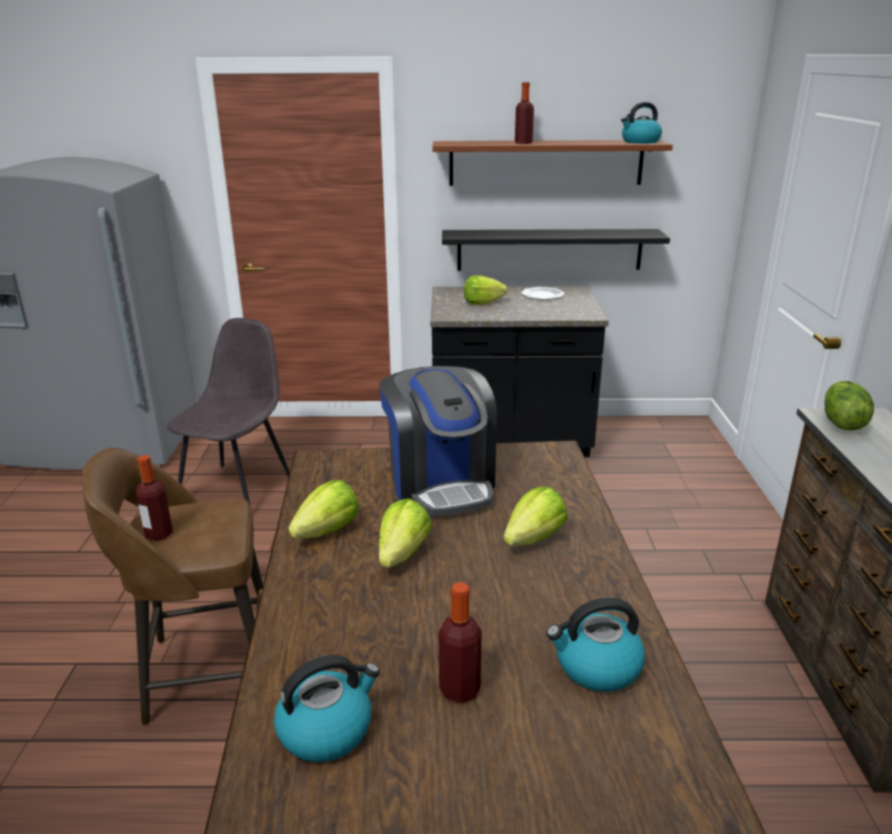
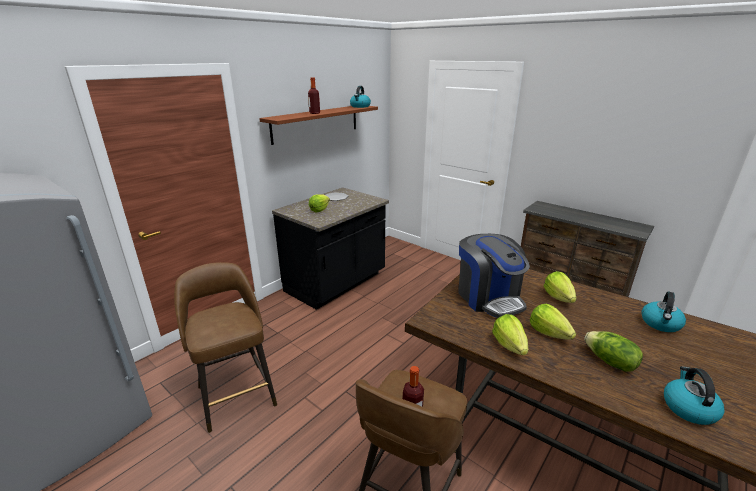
camera: 50 degrees left, 0 degrees up
grey chair [167,318,290,507] -> brown stool [174,262,277,433]
coffee machine [379,366,497,517] -> coffee machine turned 45 degrees clockwise [458,234,530,318]
bottle [438,582,482,704] -> none
black shelf [442,229,670,271] -> none
lettuce [824,381,874,431] -> lettuce moved to [584,331,643,372]

